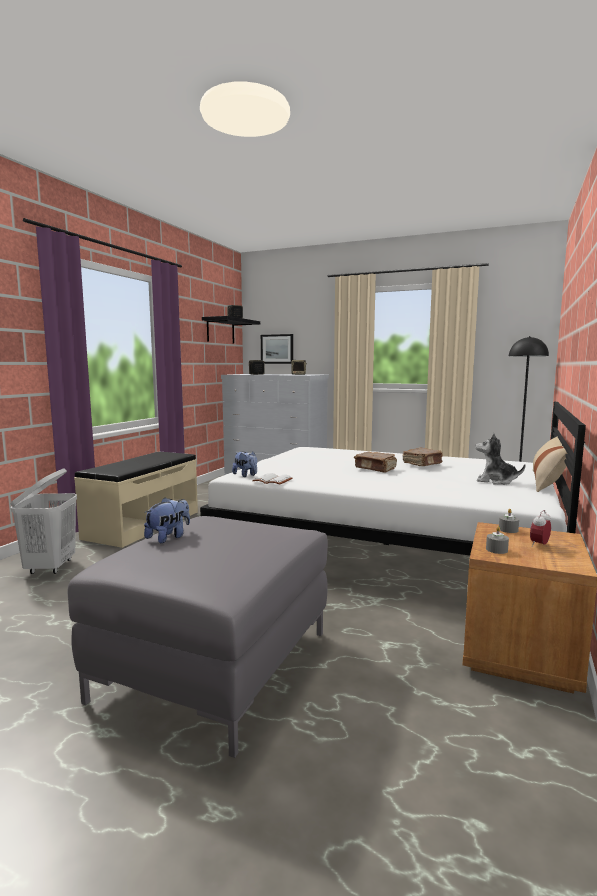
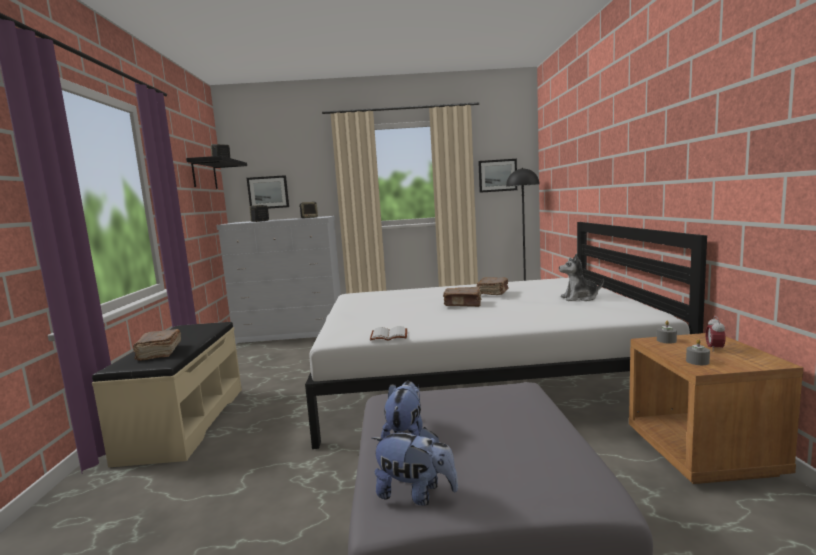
camera: 25 degrees left, 0 degrees up
white laundry basket [11,469,77,574] -> none
plush toy [232,451,257,477] -> plush toy moved to [372,427,458,506]
beige pillow [533,437,567,492] -> none
none -> brown book [133,329,181,361]
none -> picture [478,159,517,193]

